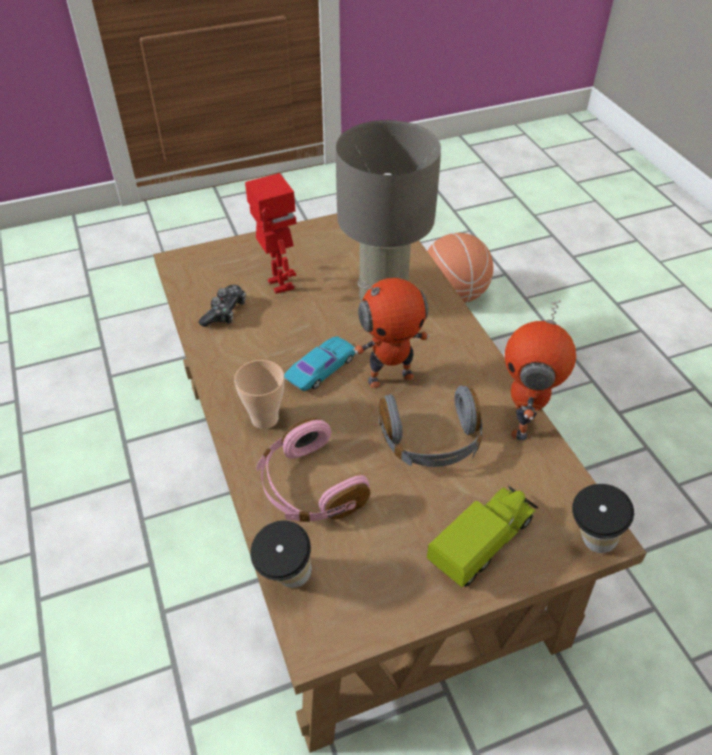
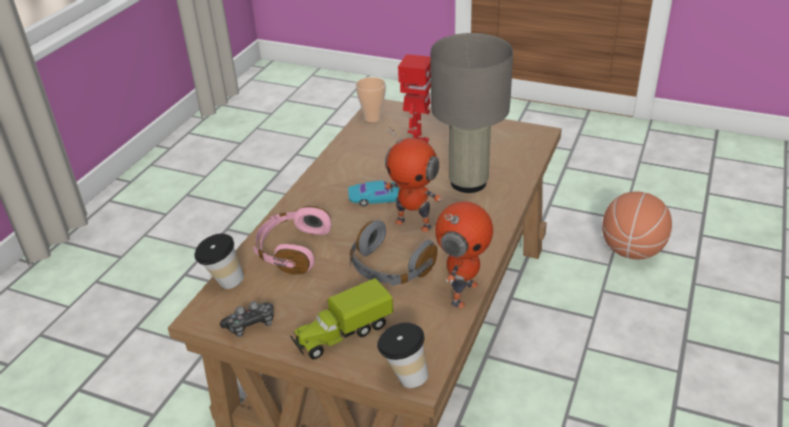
camera: 45 degrees right, 10 degrees down
game controller [199,285,246,327] -> game controller moved to [220,301,274,337]
cup [234,360,284,429] -> cup moved to [355,77,386,122]
toy truck [427,486,538,587] -> toy truck turned 150 degrees clockwise [290,278,393,359]
toy robot [505,300,576,440] -> toy robot turned 150 degrees clockwise [435,201,493,308]

